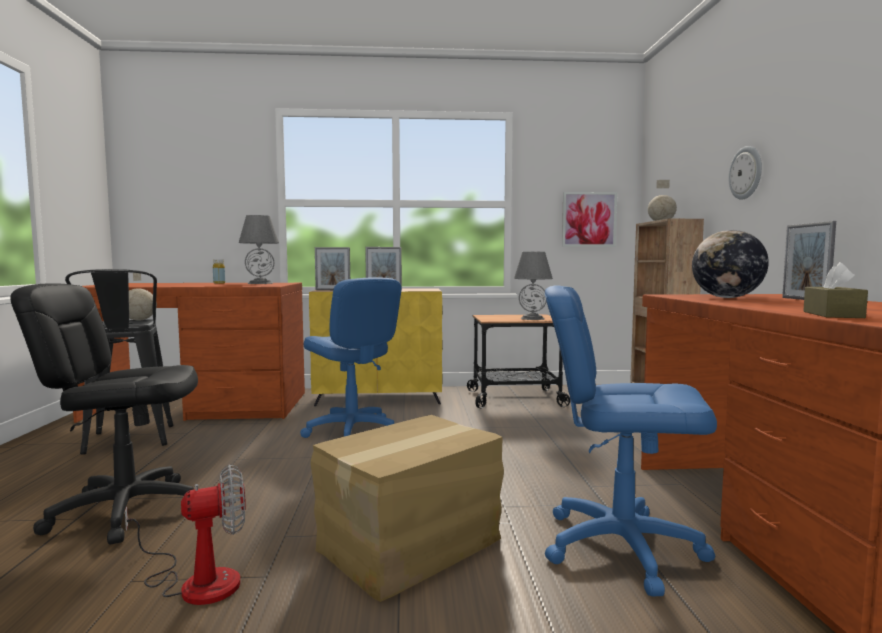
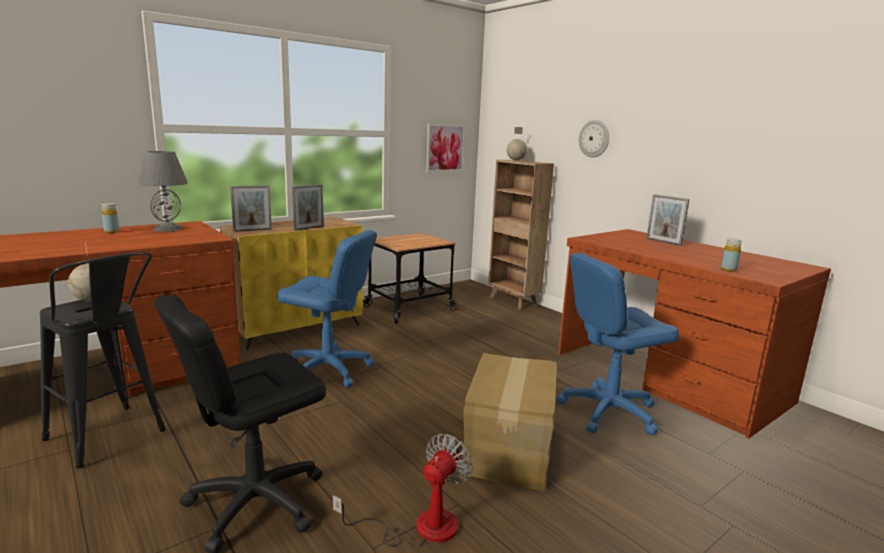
camera: 35 degrees left, 10 degrees up
grey table lamp [514,252,553,320] -> none
globe [692,230,769,298] -> none
brown tissue box [803,262,868,318] -> yellow bottle [721,238,742,272]

